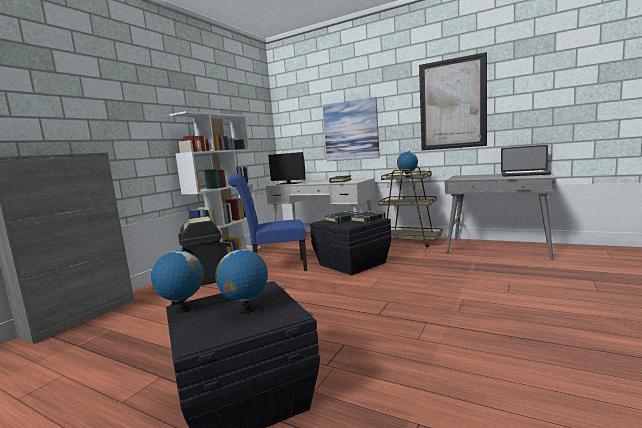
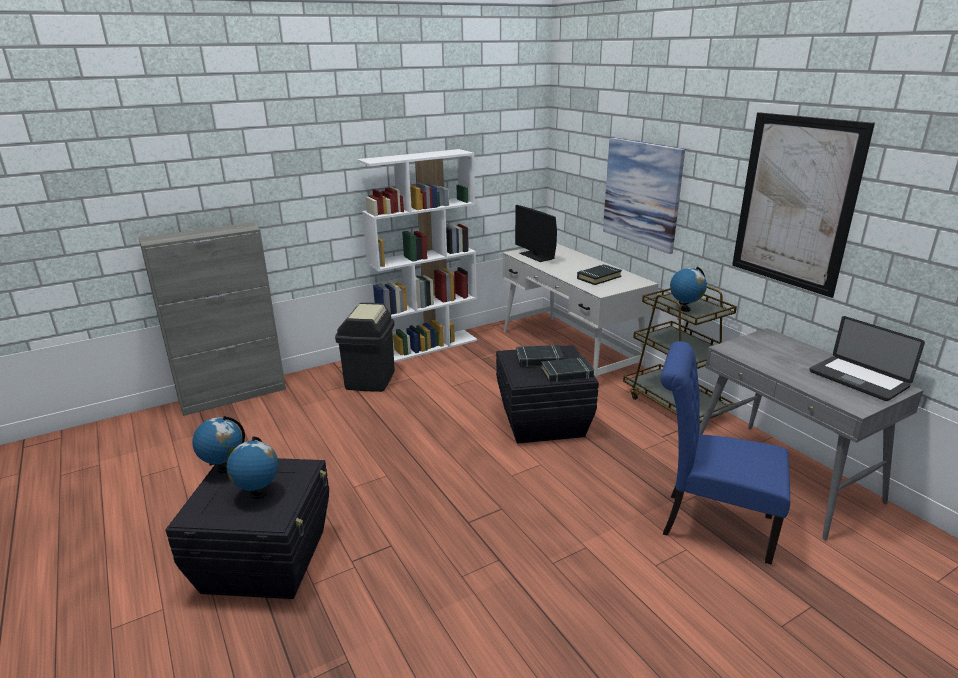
camera: 30 degrees right, 15 degrees up
blue chair [228,173,307,271] -> blue chair moved to [661,341,790,565]

